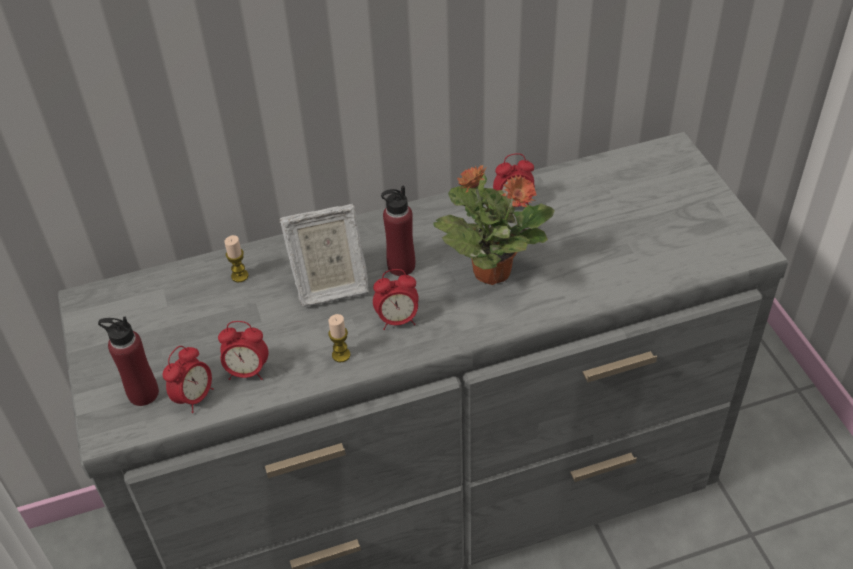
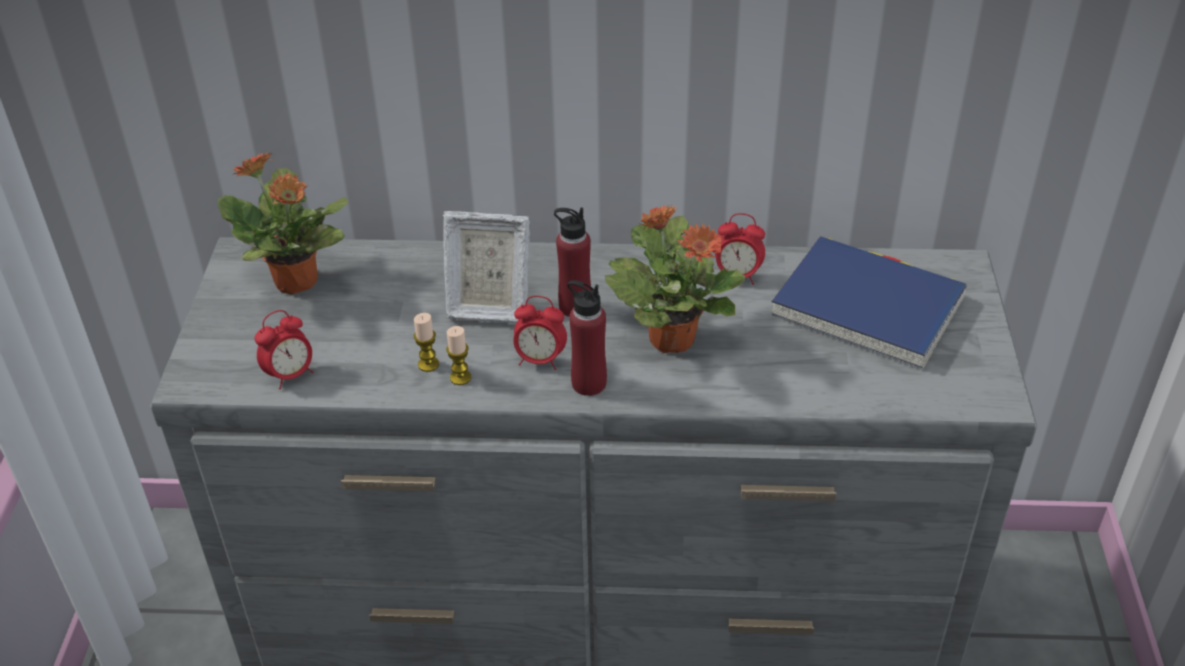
camera: 20 degrees right, 5 degrees down
red bottle [98,317,159,406] -> red bottle moved to [567,280,607,396]
alarm clock [218,321,269,380] -> none
candle [224,235,249,282] -> candle moved to [414,313,439,372]
none -> potted plant [217,152,348,295]
none -> blue book [772,236,967,370]

